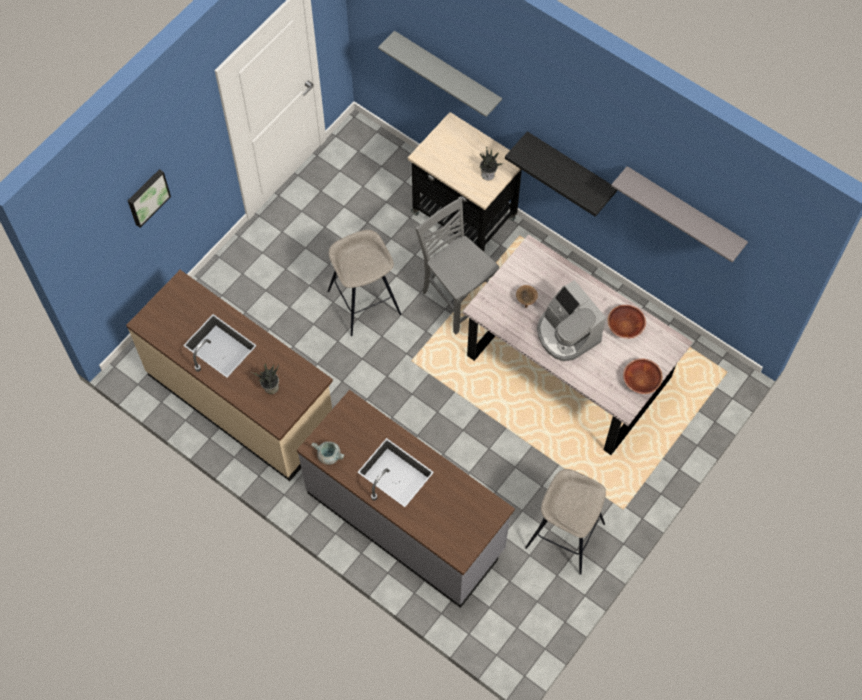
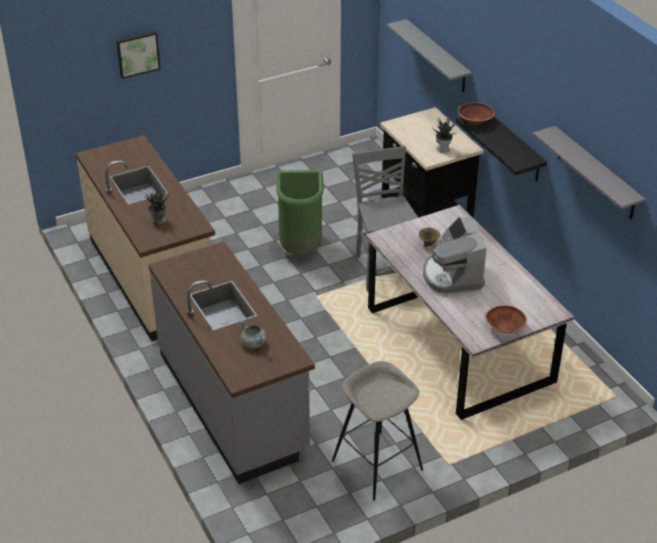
camera: 25 degrees right, 25 degrees down
grey cooking pot [311,441,345,465] -> grey cooking pot moved to [239,320,266,348]
grey stool [328,230,401,336] -> green trash can [276,170,324,255]
brown bowl [608,305,646,339] -> brown bowl moved to [458,102,495,125]

